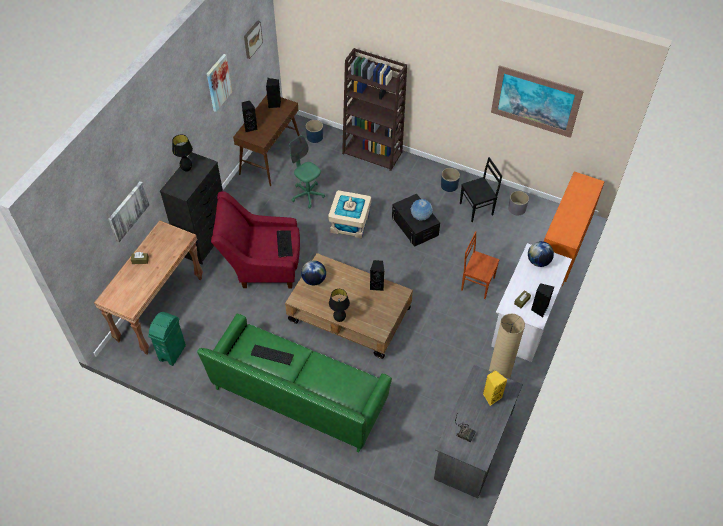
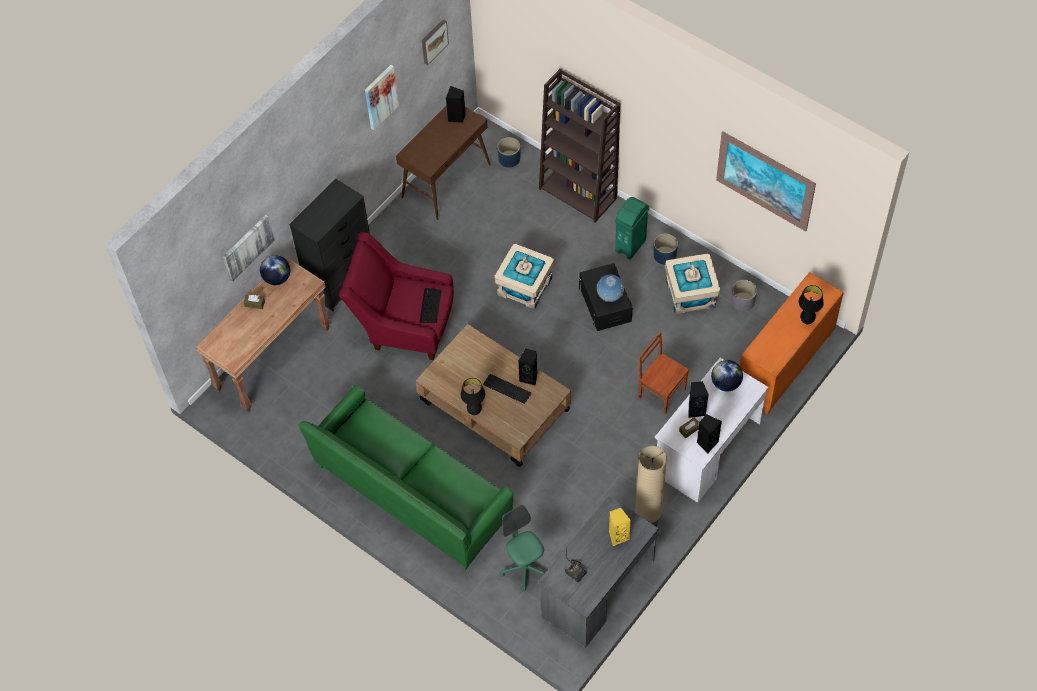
camera: 15 degrees right, 5 degrees up
green trash can [148,312,186,366] -> green trash can moved to [615,197,650,260]
black table lamp [172,135,193,172] -> black table lamp moved to [798,285,824,325]
black speaker [242,101,258,132] -> black speaker moved to [688,381,709,418]
keyboard [251,345,294,365] -> keyboard moved to [483,374,531,404]
green office chair [289,135,325,209] -> green office chair moved to [500,505,546,592]
globe [301,260,326,285] -> globe moved to [260,255,290,285]
black chair [460,157,502,222] -> beige storage box [665,253,720,315]

